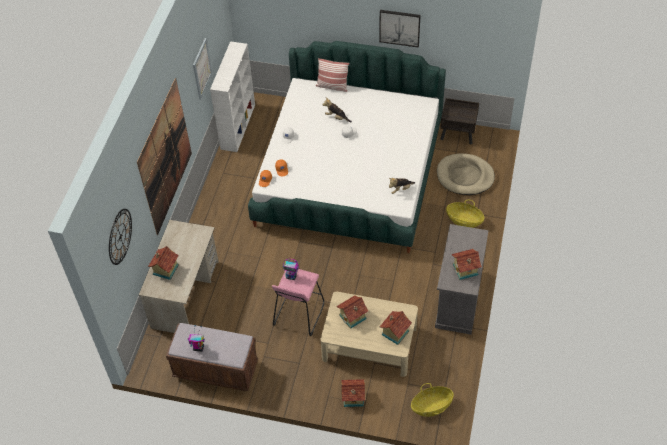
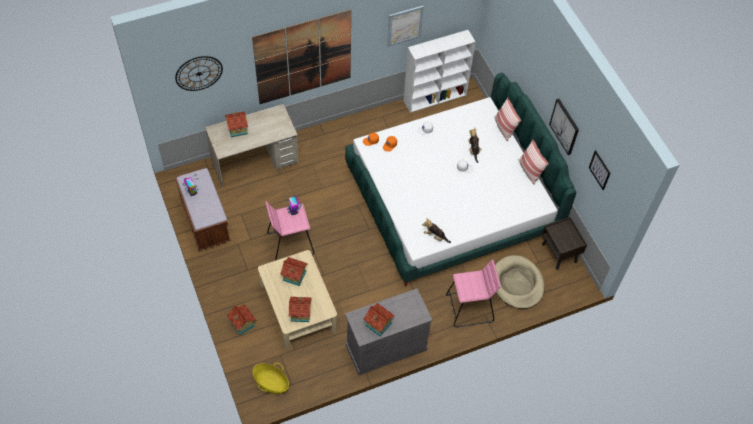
camera: 50 degrees right, 5 degrees up
basket [446,200,484,228] -> pink stool [446,259,501,327]
none -> pillow [519,140,549,185]
none -> picture [589,150,611,190]

